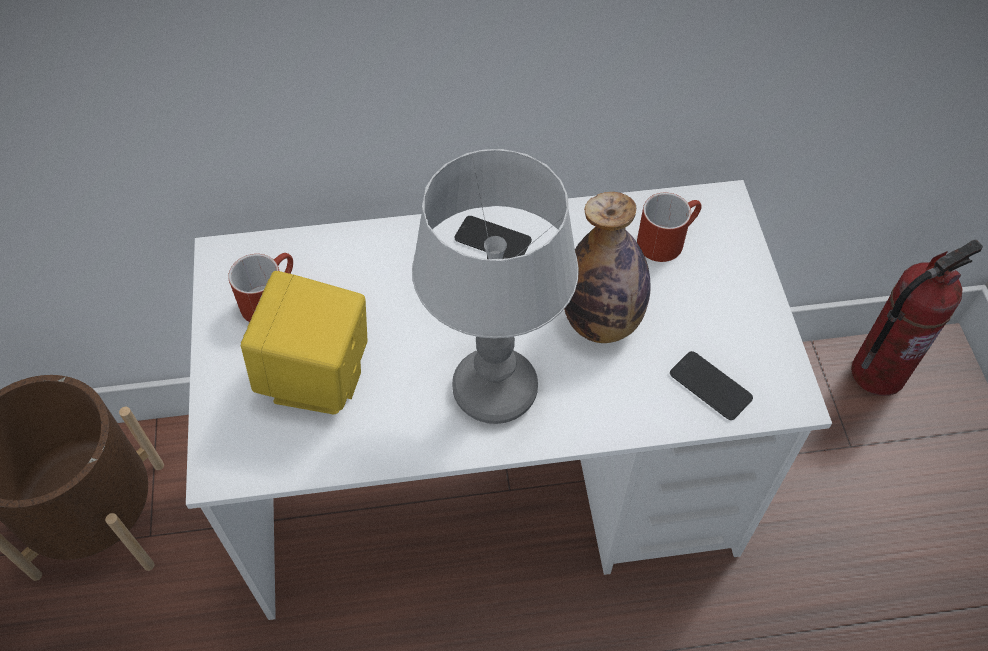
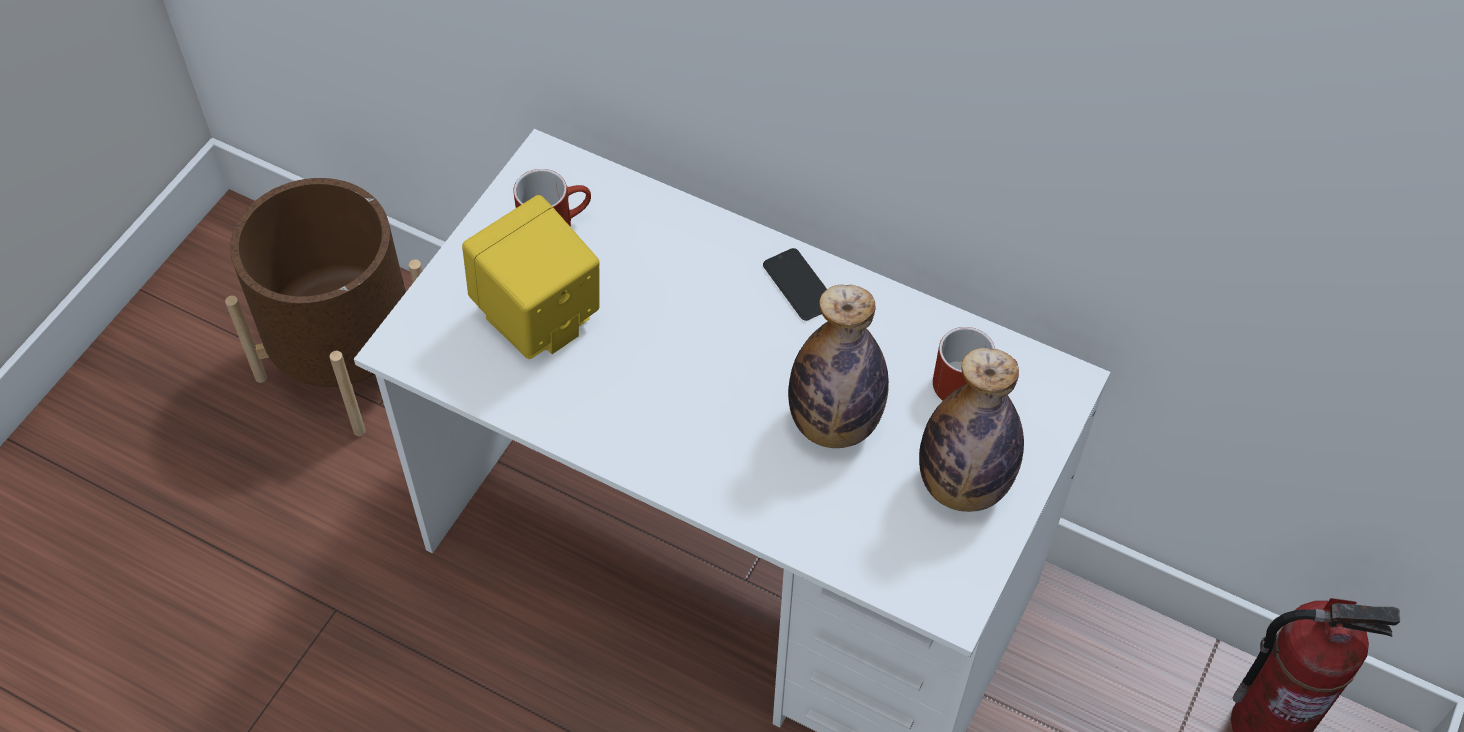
camera: 35 degrees right, 0 degrees up
table lamp [412,149,579,424] -> none
phone [670,351,753,420] -> none
none -> bottle [919,348,1024,512]

